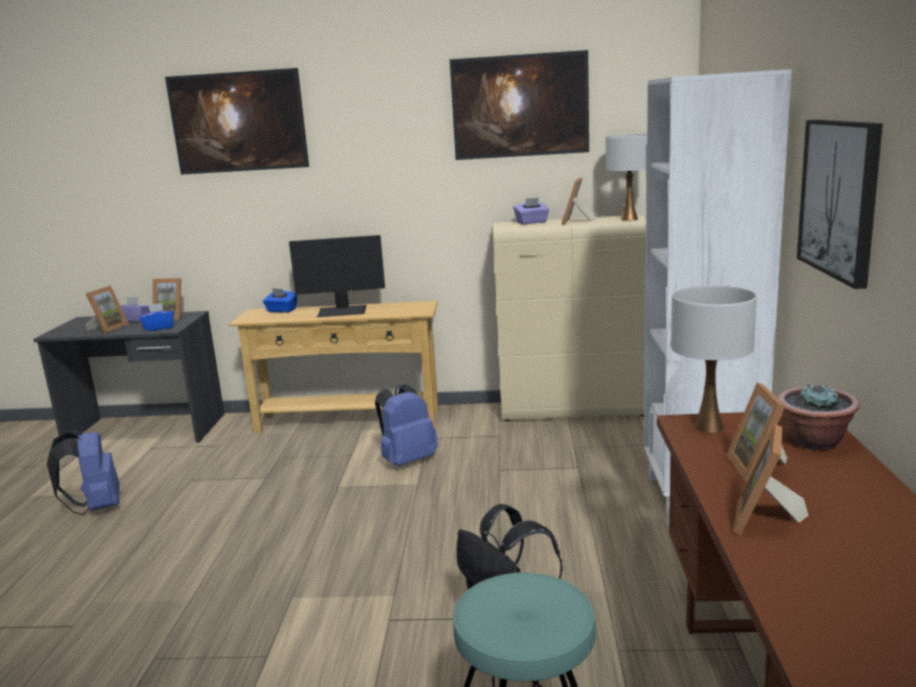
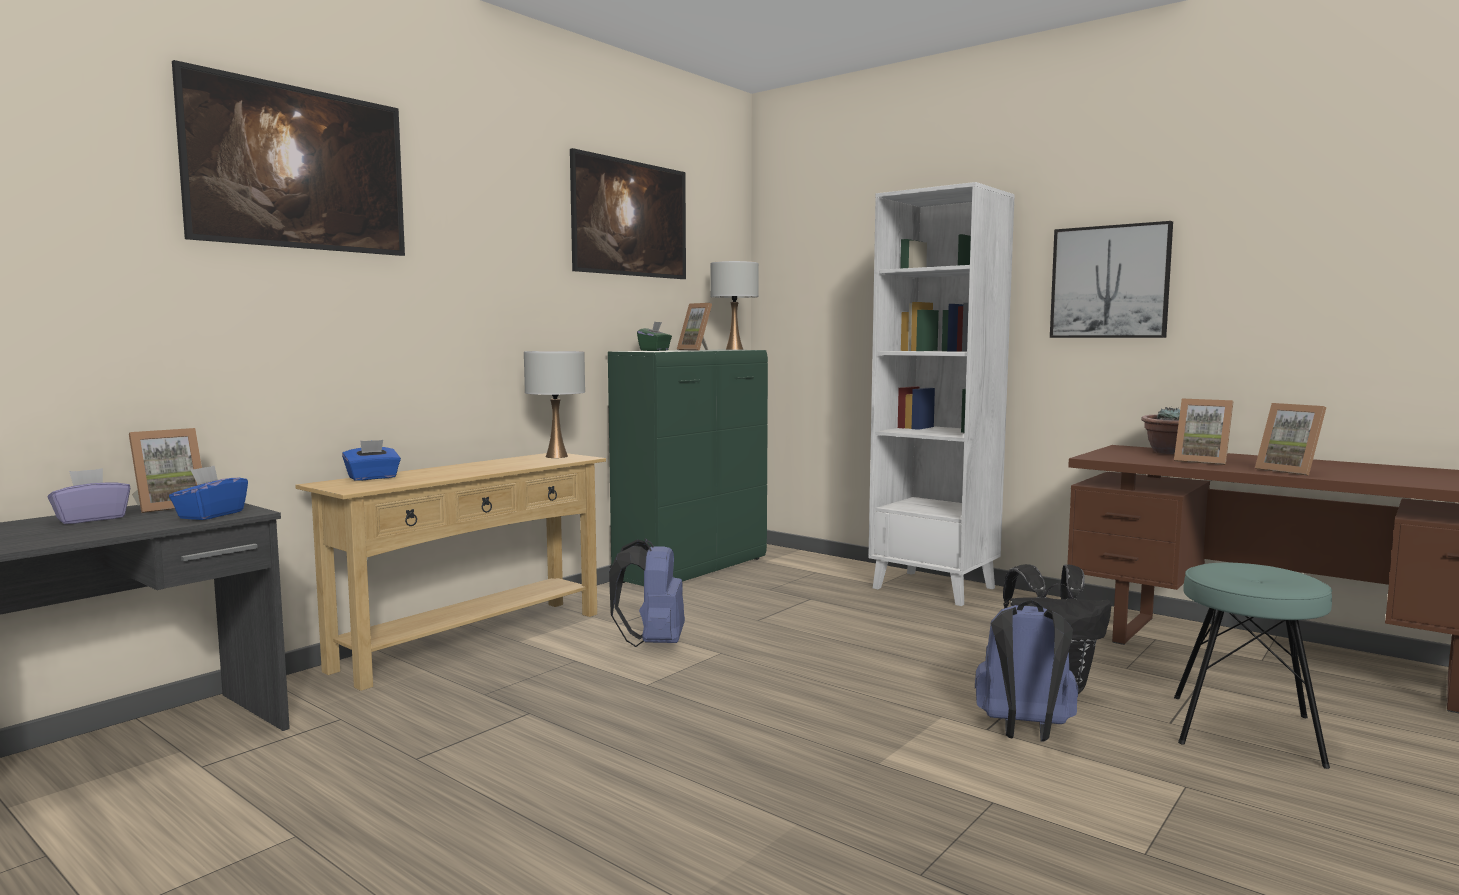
camera: 55 degrees left, 10 degrees down
blue backpack [47,430,119,515] -> blue backpack moved to [975,600,1078,742]
picture frame [85,286,129,333] -> none
monitor [289,235,385,317] -> none
beige cabinet [493,215,646,421] -> green cabinet [608,350,768,586]
purple tissue box [514,198,550,224] -> green tissue box [637,321,672,351]
white table lamp [671,285,757,433] -> white table lamp moved to [524,351,585,458]

